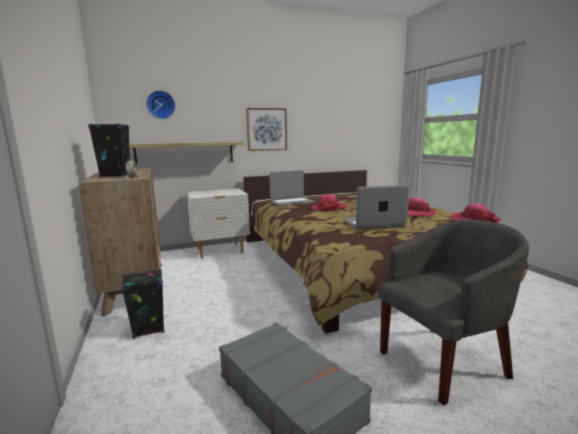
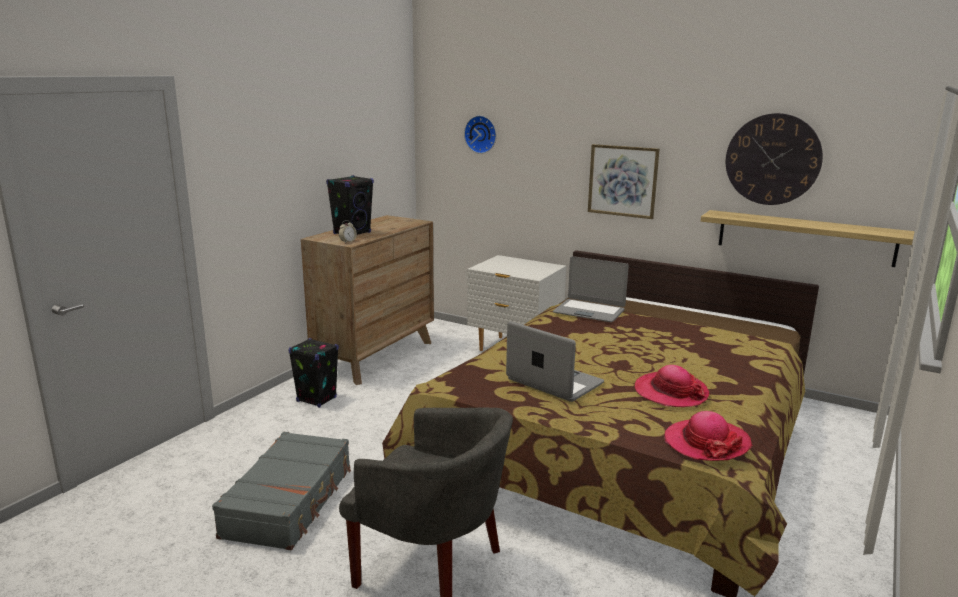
camera: 50 degrees right, 5 degrees up
shelf [129,142,244,164] -> shelf moved to [701,210,915,267]
hat [311,194,348,211] -> none
none -> wall clock [726,113,823,205]

